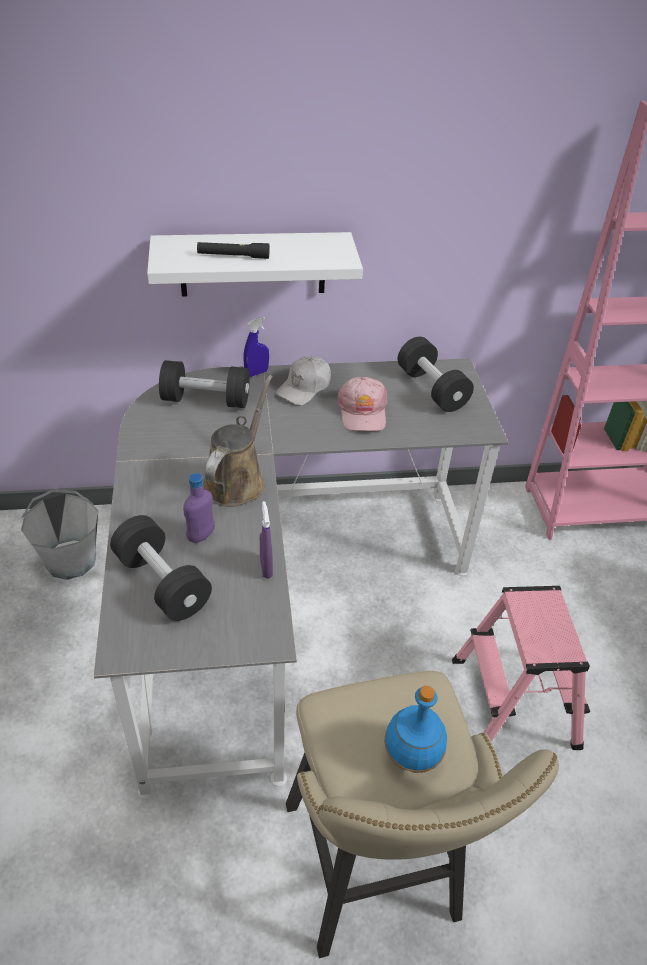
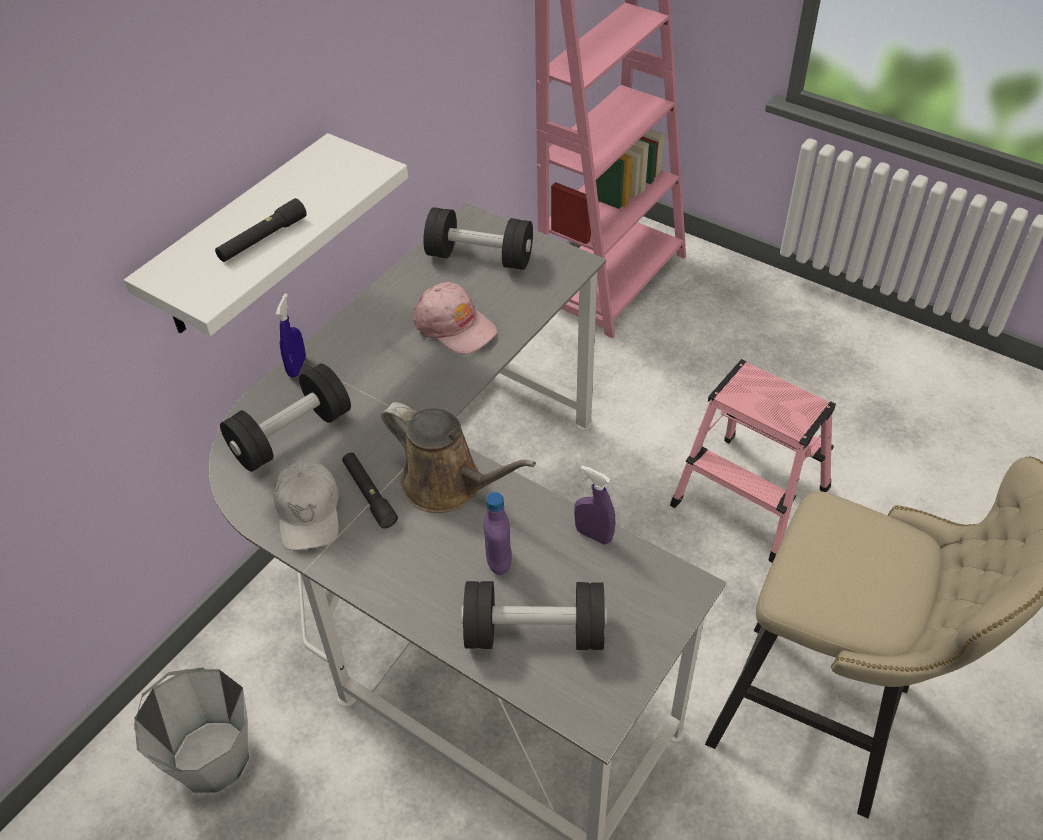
camera: 45 degrees left, 5 degrees up
brown watering can [203,375,273,507] -> brown watering can turned 150 degrees clockwise [381,402,536,513]
white cap [276,356,331,406] -> white cap moved to [273,461,339,551]
blue bottle [384,686,447,773] -> none
none -> black flashlight [342,453,398,528]

